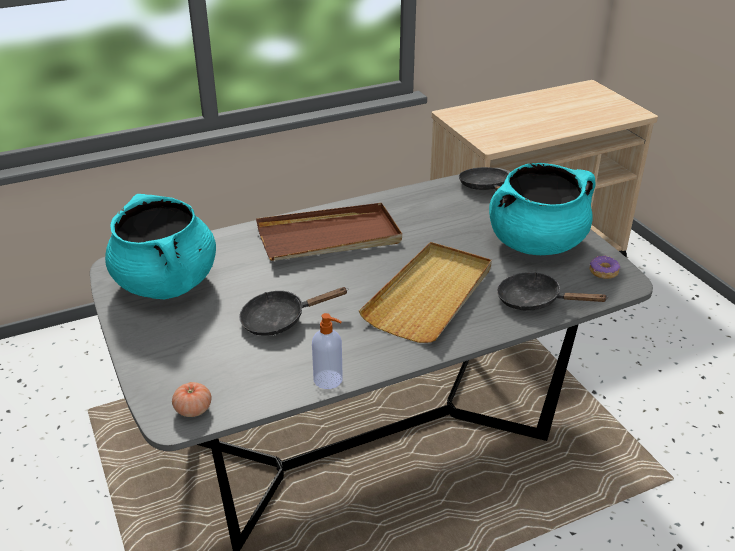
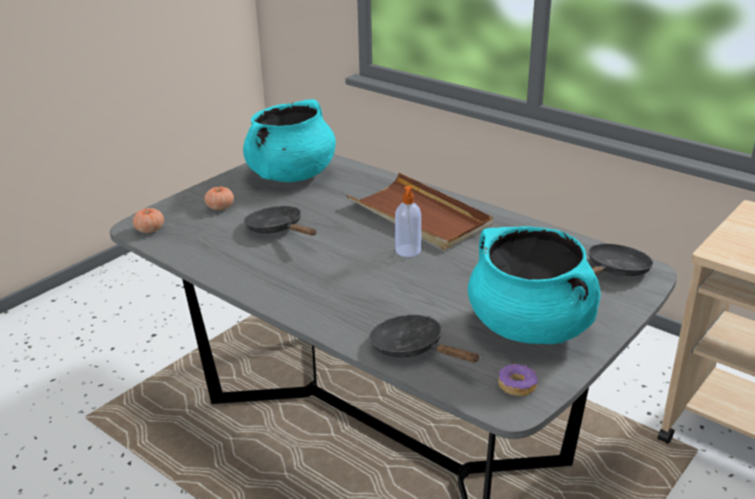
camera: 65 degrees right, 5 degrees down
soap dispenser [312,313,343,389] -> soap dispenser moved to [395,186,421,257]
beige tray [359,242,492,343] -> none
black frying pan [497,272,608,311] -> black frying pan turned 45 degrees counterclockwise [369,315,480,363]
none -> tomato [204,187,234,210]

